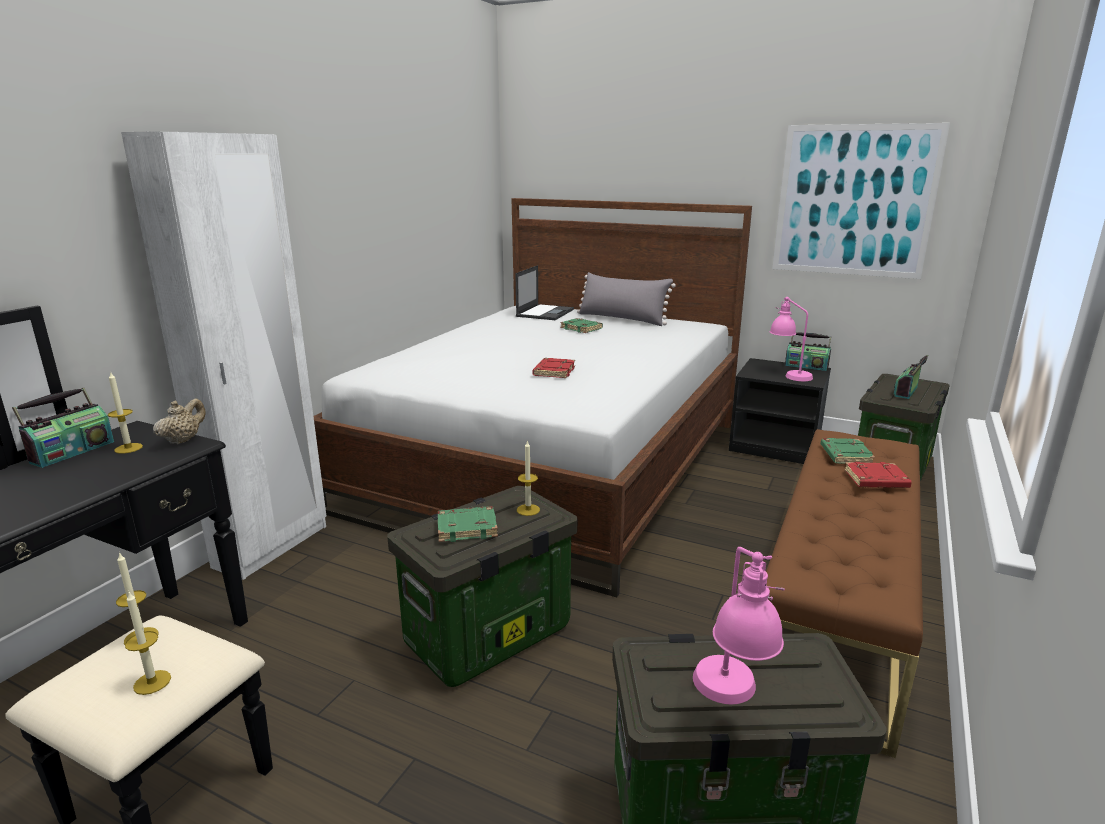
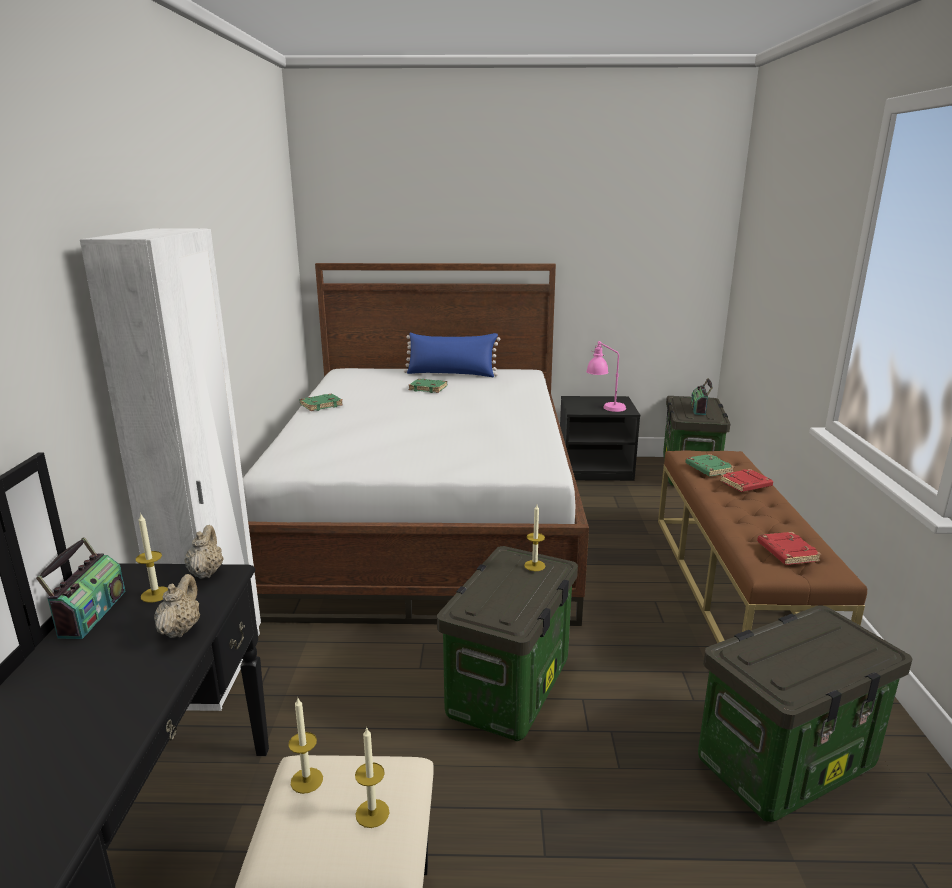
camera: 25 degrees left, 0 degrees up
green book [438,506,498,542] -> green book moved to [300,394,343,411]
laptop [515,265,574,320] -> none
red book [533,358,575,378] -> red book moved to [757,532,821,565]
grey pillow [577,272,676,326] -> blue pillow [404,333,501,377]
pink table lamp [693,547,785,705] -> none
picture [772,123,950,279] -> none
radio [785,332,831,371] -> none
none -> beige teapot [154,574,200,638]

